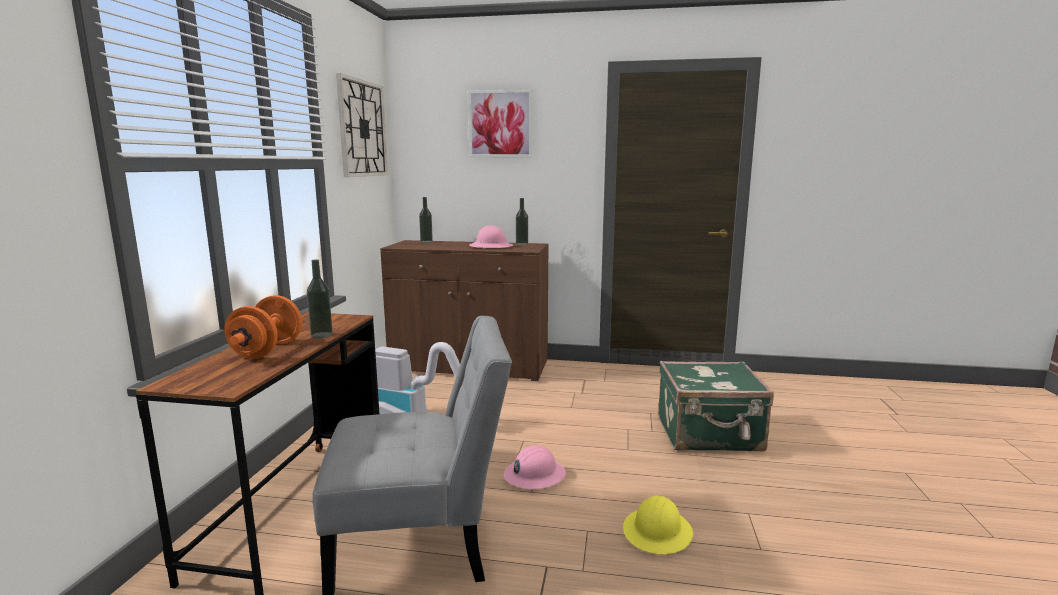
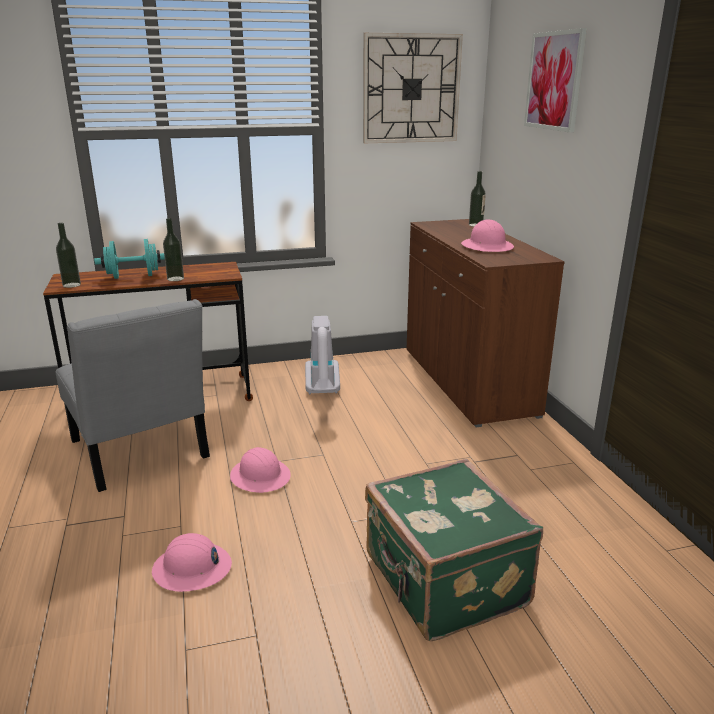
camera: 65 degrees right, 10 degrees up
orange dumbbell [224,295,302,359] -> turquoise dumbbell [94,239,165,279]
bottle [516,198,528,245] -> bottle moved to [56,223,81,288]
yellow hard hat [623,496,693,554] -> pink hard hat [152,533,232,592]

